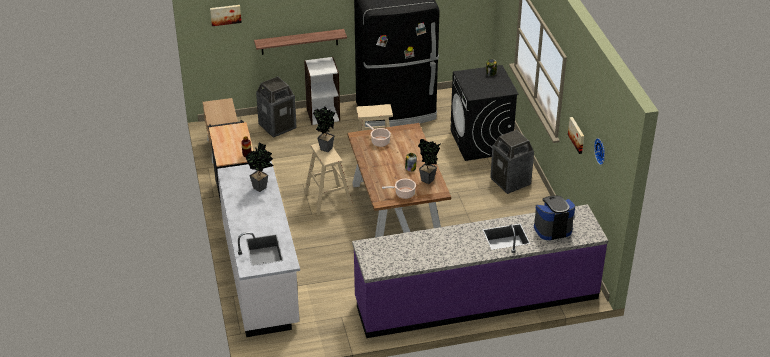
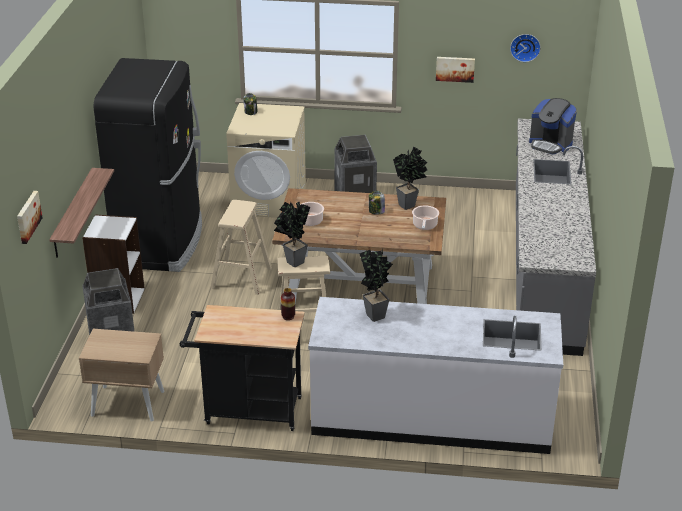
camera: 70 degrees left, 5 degrees down
purple counter [352,204,609,338] -> grey counter [516,118,596,356]
black washing machine [450,65,519,161] -> beige washing machine [226,103,306,218]
coffee machine [534,196,575,240] -> coffee machine turned 60 degrees counterclockwise [529,98,577,155]

